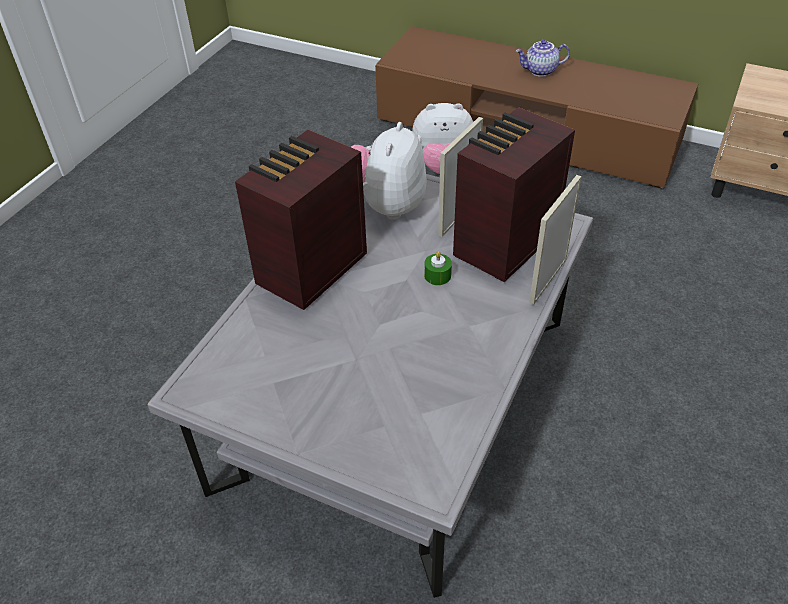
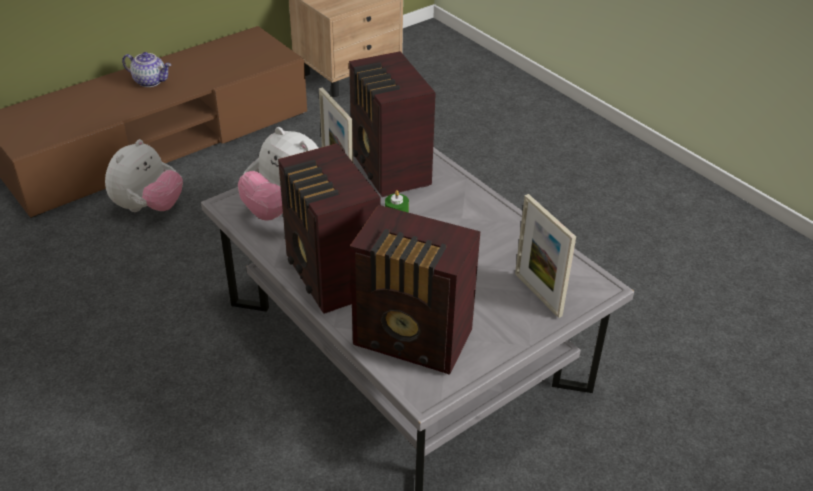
camera: 65 degrees left, 5 degrees down
teapot [516,40,570,77] -> teapot turned 90 degrees counterclockwise [122,52,171,87]
picture frame [529,175,581,305] -> picture frame moved to [515,194,576,318]
none -> radio [350,205,481,374]

